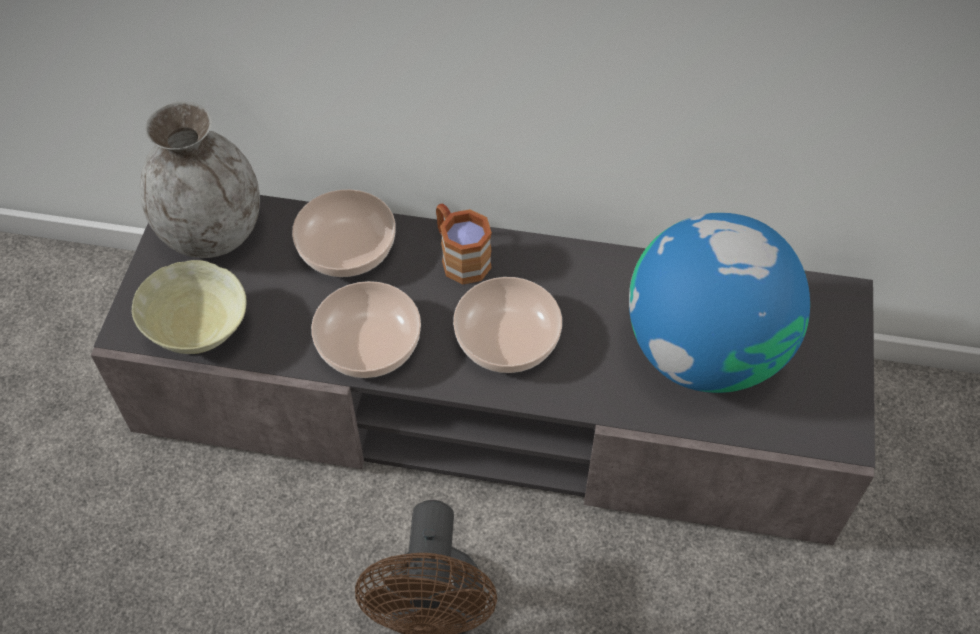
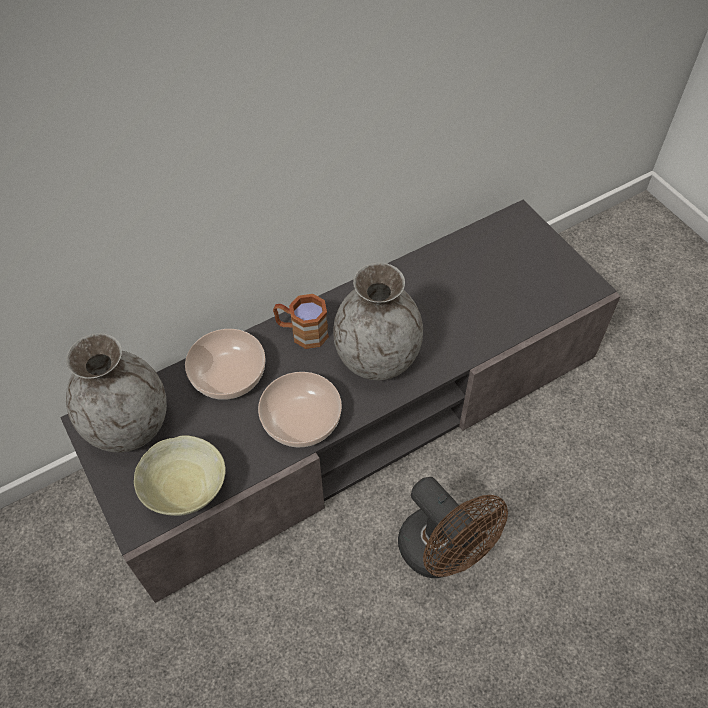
camera: 40 degrees left, 0 degrees up
bowl [453,277,562,373] -> grey vase [333,262,423,380]
globe [629,213,810,393] -> none

